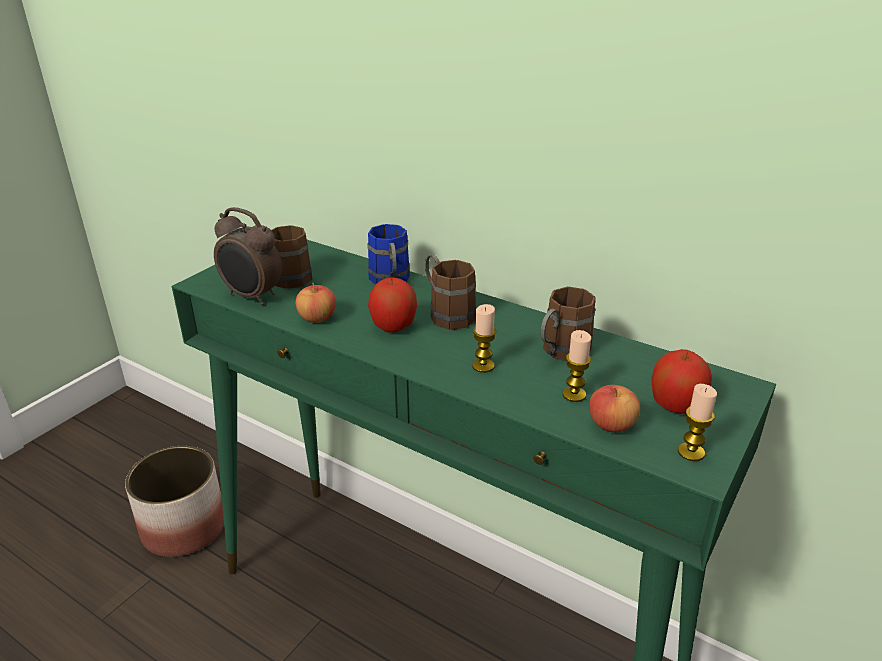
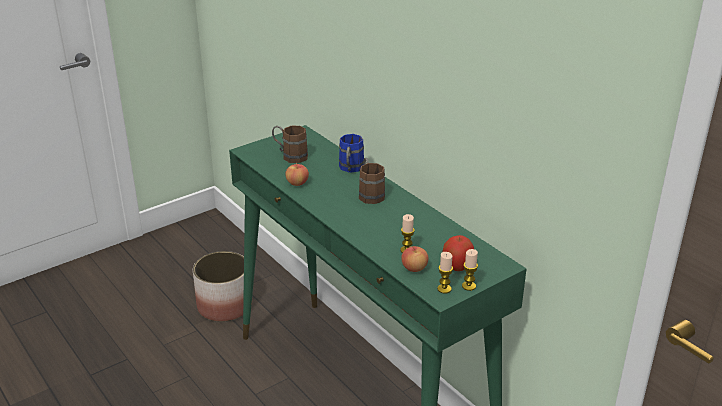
camera: 20 degrees right, 0 degrees up
alarm clock [214,207,283,305] -> none
apple [368,278,417,333] -> none
candle [472,304,496,373] -> candle moved to [462,249,478,291]
brown mug [541,287,596,361] -> none

